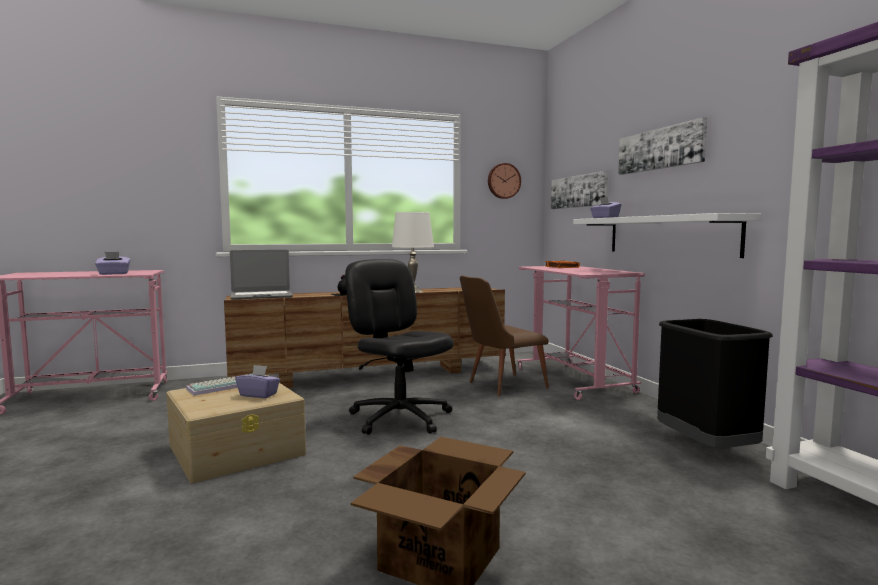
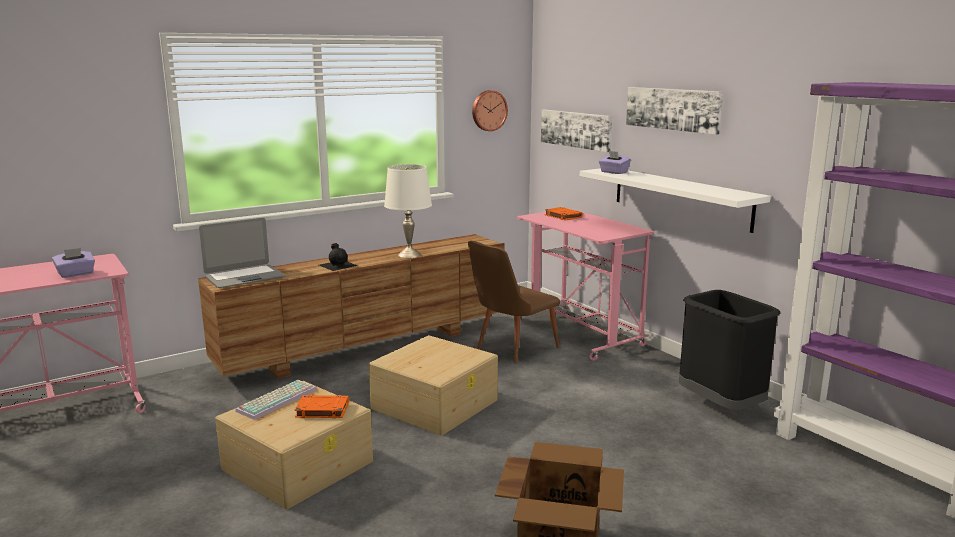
camera: 15 degrees left, 10 degrees up
purple tissue box [235,365,280,398] -> orange book [295,395,349,418]
black office chair [345,259,454,435] -> beige storage box [368,335,498,436]

